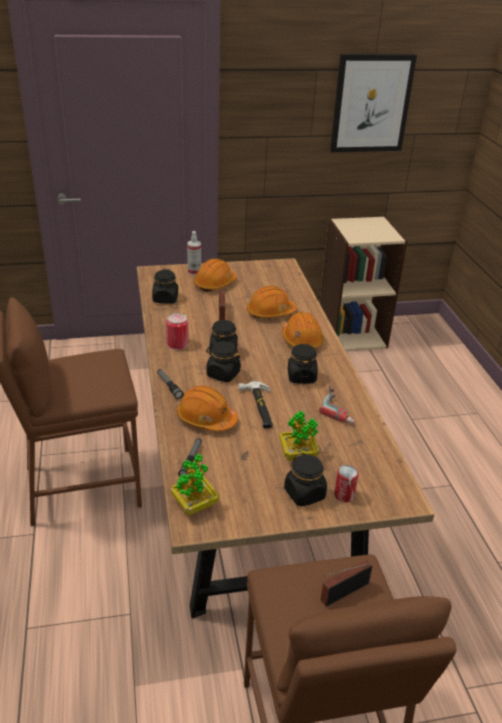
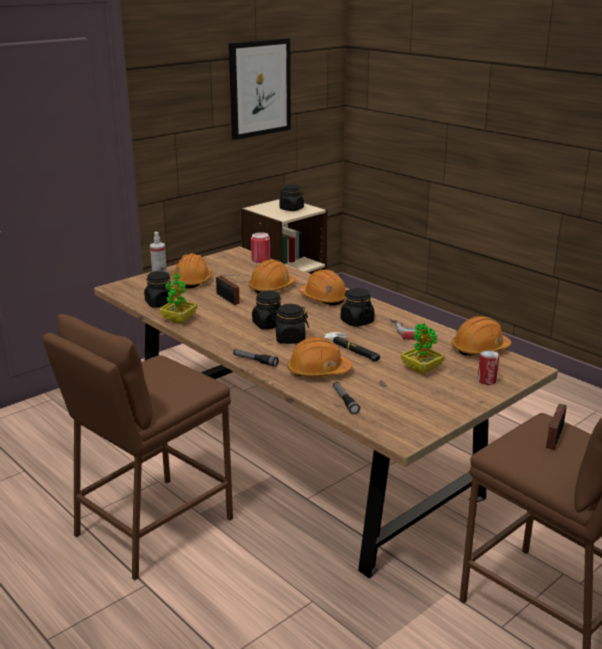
camera: 30 degrees left, 10 degrees down
can [166,313,188,350] -> can moved to [251,232,270,264]
potted plant [170,454,219,516] -> potted plant moved to [159,273,197,323]
black jar [284,453,327,507] -> black jar moved to [279,184,304,211]
none -> orange hard hat [452,316,511,356]

